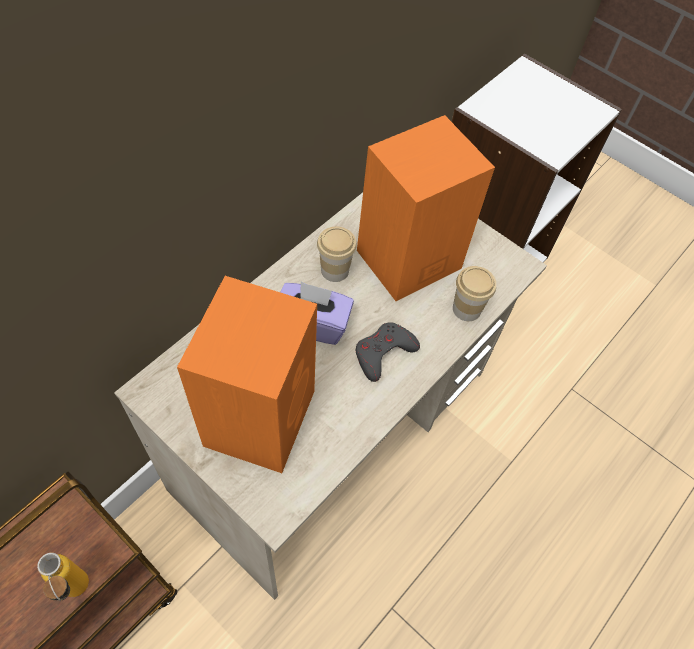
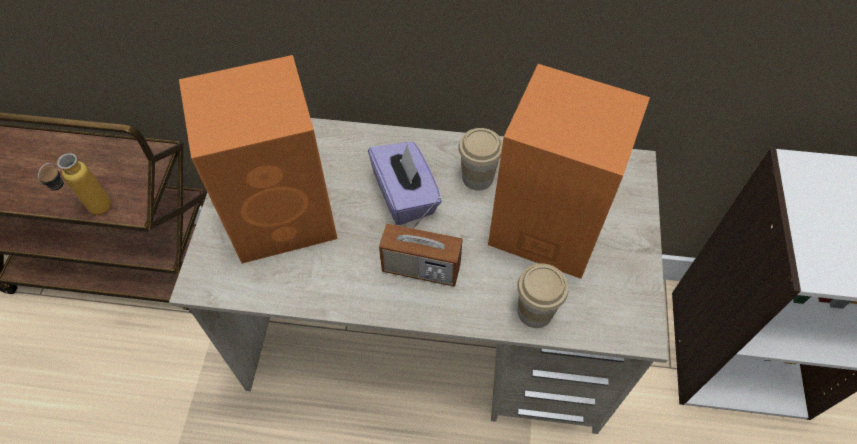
camera: 60 degrees right, 0 degrees up
grey game controller [356,322,420,382] -> radio [379,197,463,287]

